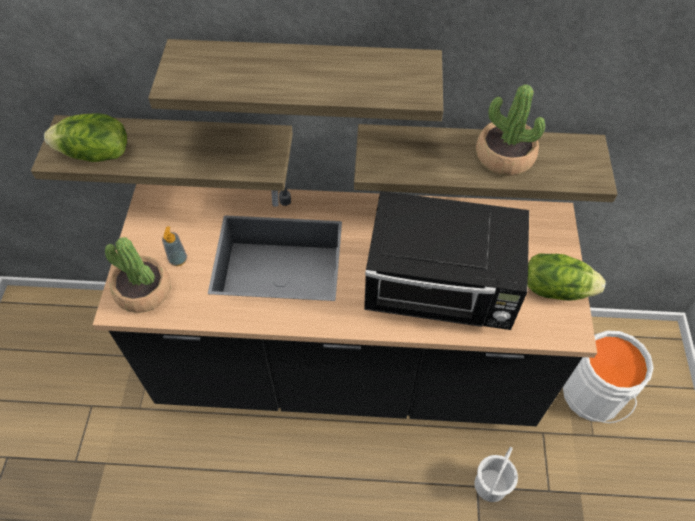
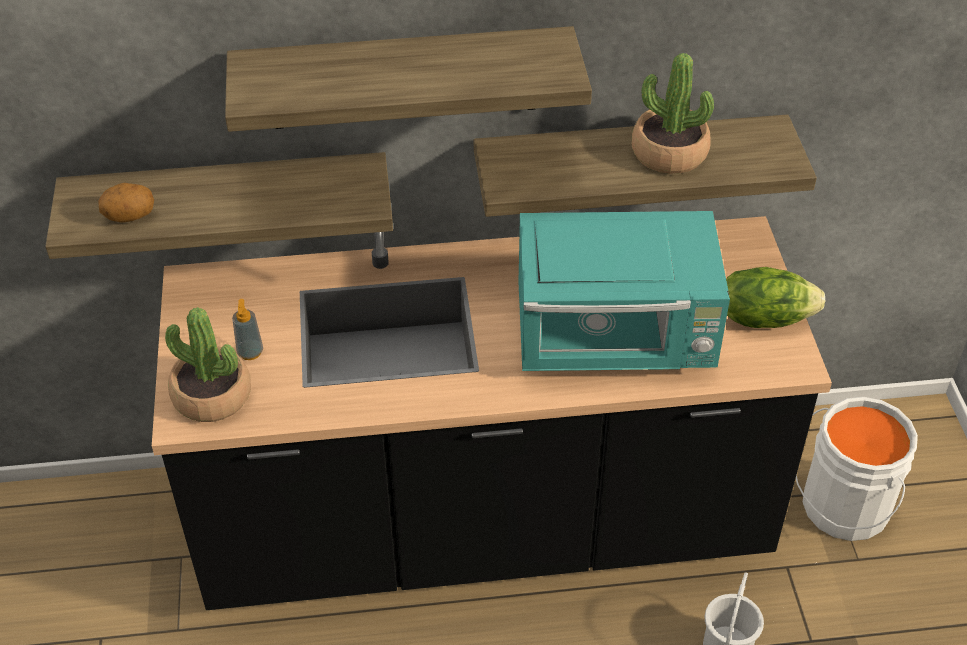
camera: 10 degrees left, 10 degrees down
lettuce [44,113,127,162] -> potato [98,183,154,223]
black microwave [364,191,529,330] -> turquoise microwave [519,211,730,371]

